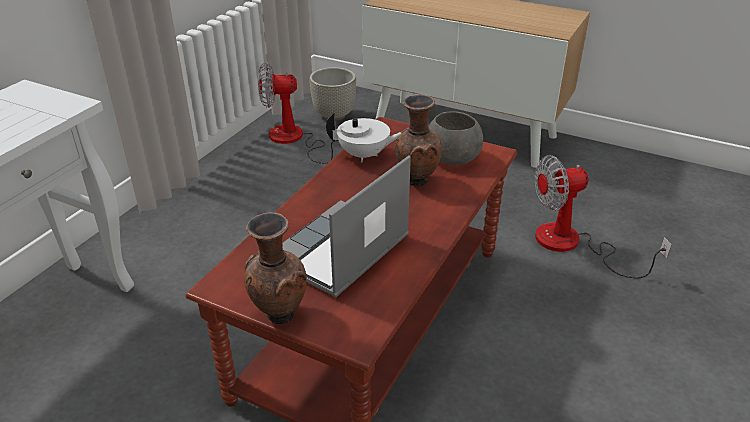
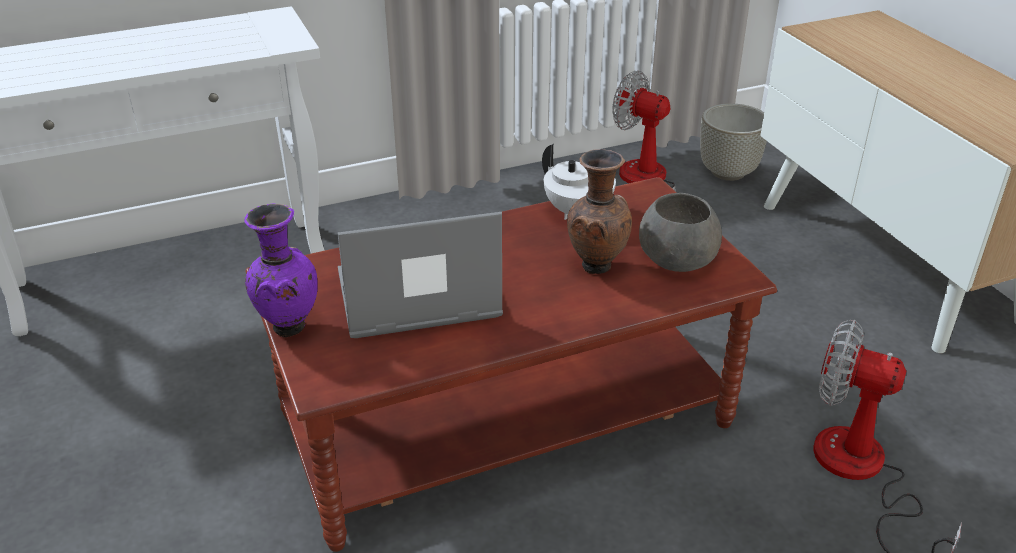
camera: 40 degrees right, 0 degrees up
brown vase [244,213,307,324] -> purple vase [244,203,318,337]

